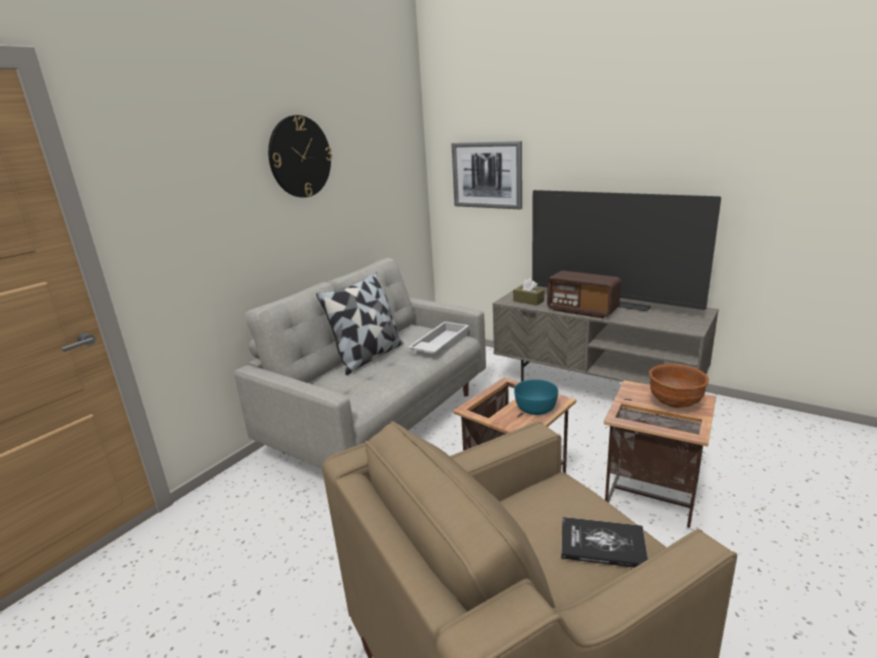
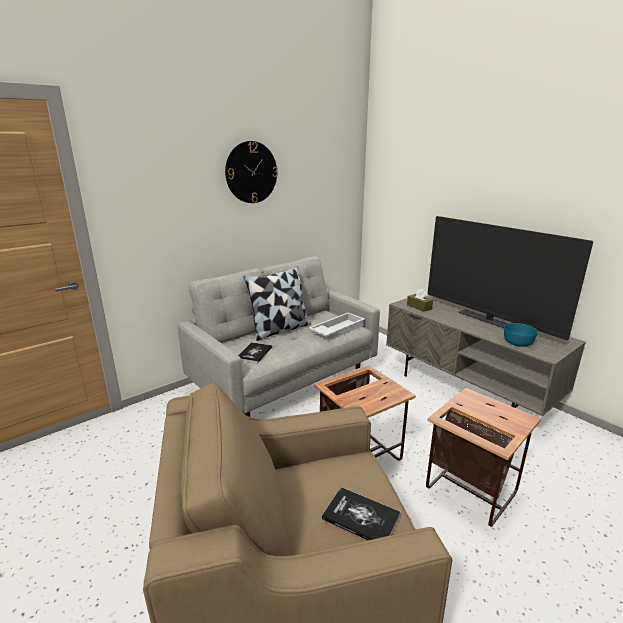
camera: 15 degrees right, 0 degrees up
picture [451,141,522,209] -> none
turquoise bowl [514,379,558,415] -> turquoise bowl moved to [504,323,538,347]
radio [547,271,621,319] -> none
brown bowl [649,364,709,408] -> none
none -> book [238,342,272,364]

